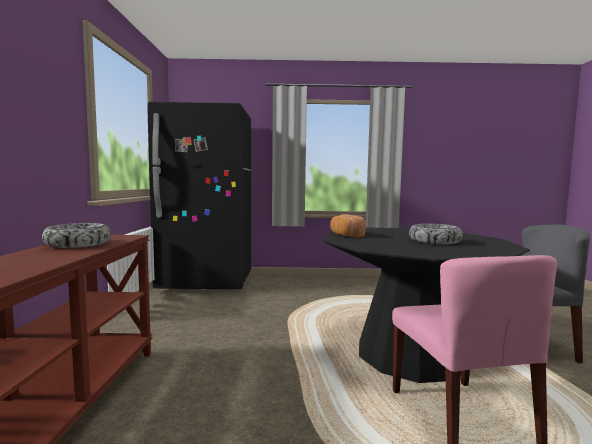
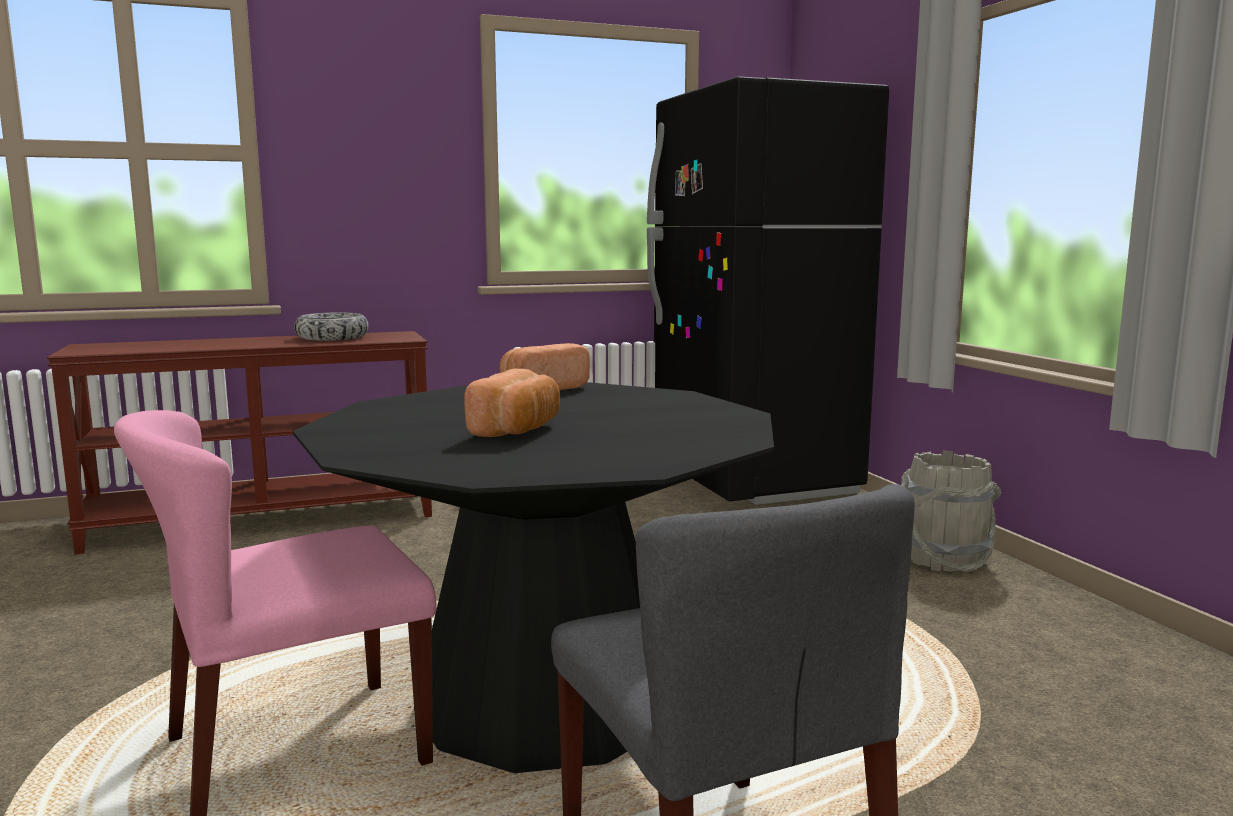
camera: 70 degrees right, 5 degrees up
bowl [409,223,463,245] -> bread [464,369,560,437]
none -> grey bucket [901,450,1002,572]

